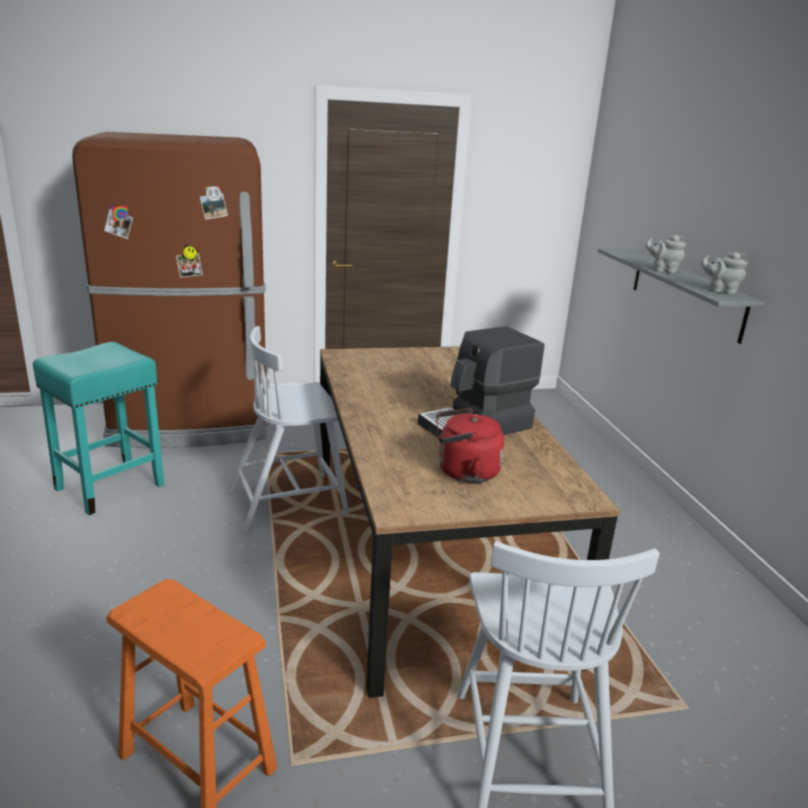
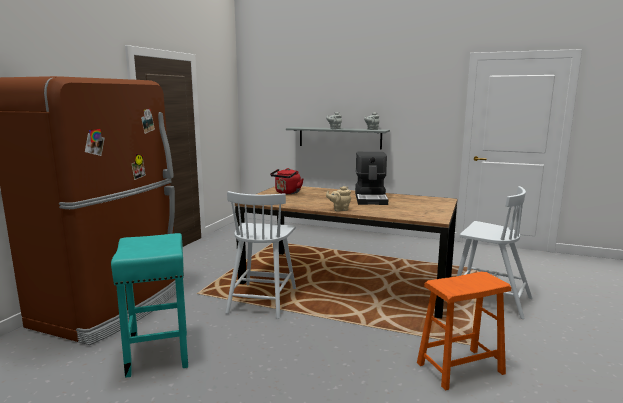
camera: 55 degrees left, 10 degrees down
red kettle [436,408,505,483] -> red kettle moved to [270,168,303,194]
none -> beige teapot [326,186,351,212]

